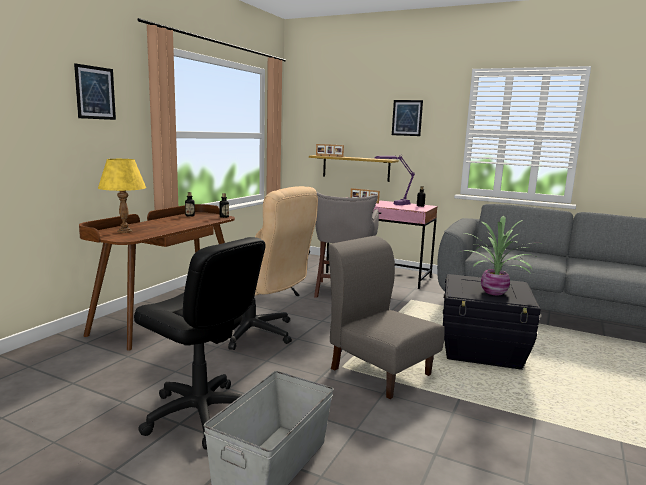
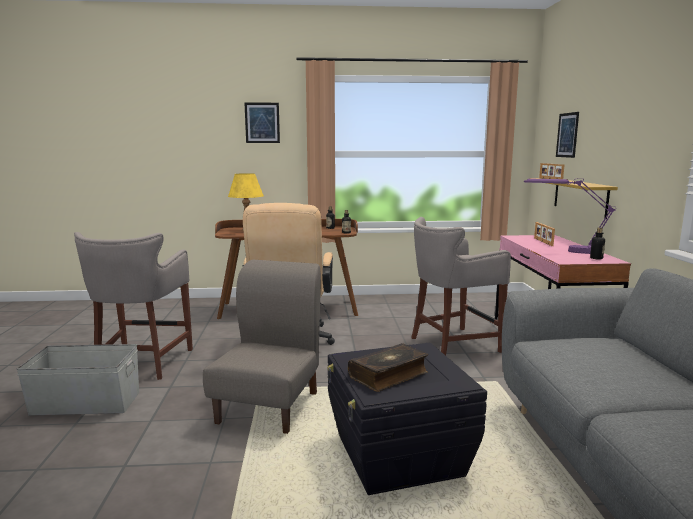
camera: 60 degrees right, 0 degrees up
black office chair [134,237,266,450] -> grey stool [74,232,193,380]
picture [392,100,423,136] -> picture moved to [556,112,579,158]
potted plant [459,216,543,295] -> book [348,343,428,392]

